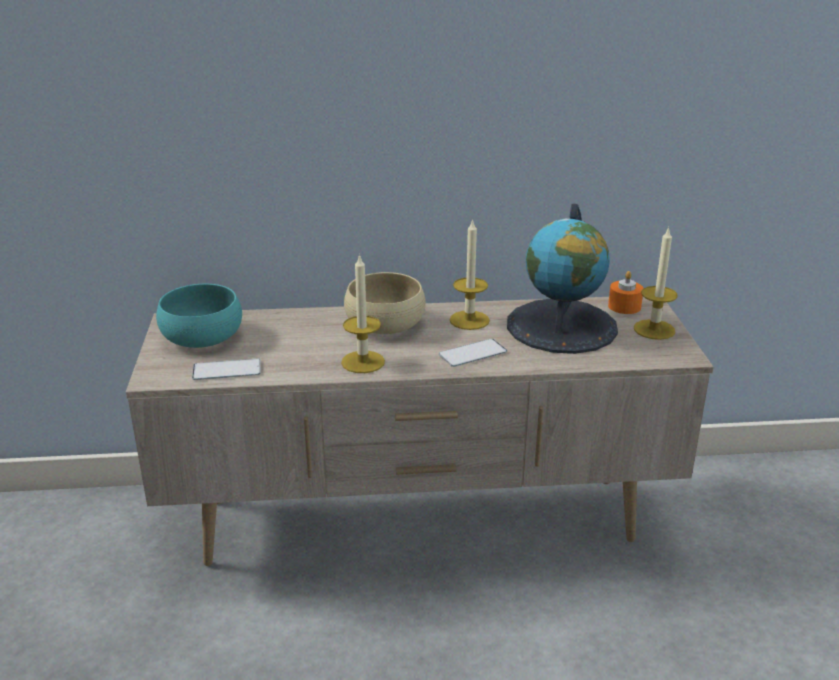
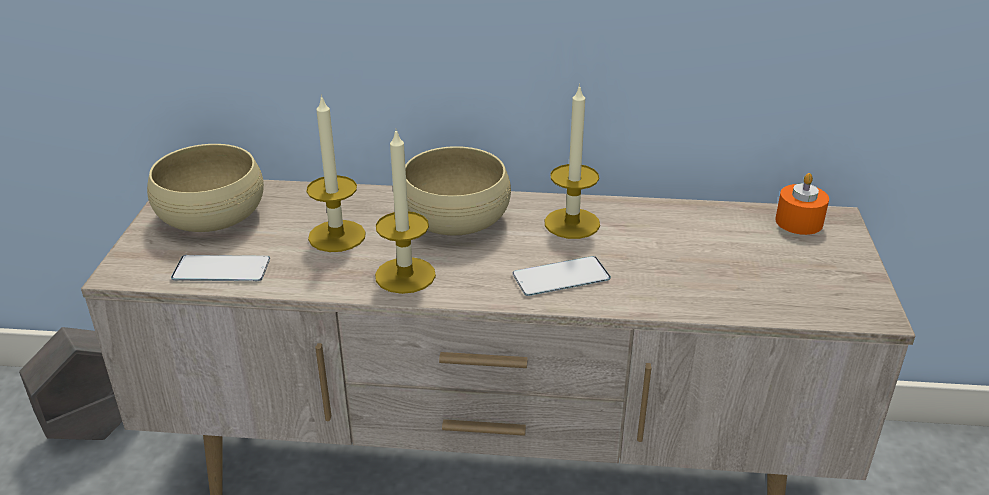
camera: 10 degrees right, 5 degrees up
turquoise bowl [156,284,242,348] -> beige bowl [147,144,264,232]
globe [507,203,618,354] -> none
candle [634,227,678,340] -> candle moved to [307,94,366,252]
none -> grey planter [19,327,122,440]

